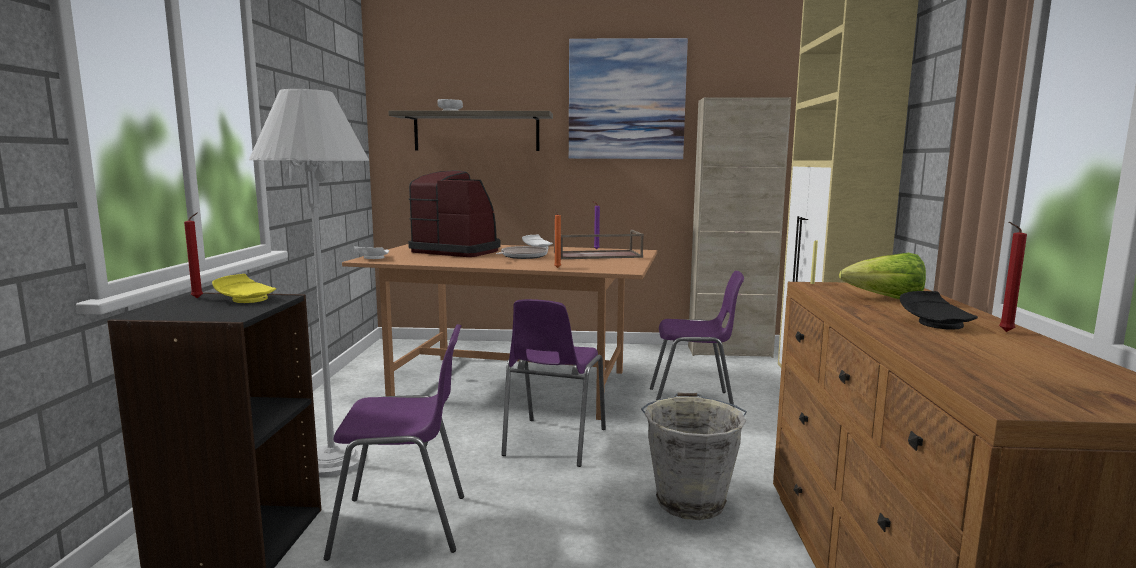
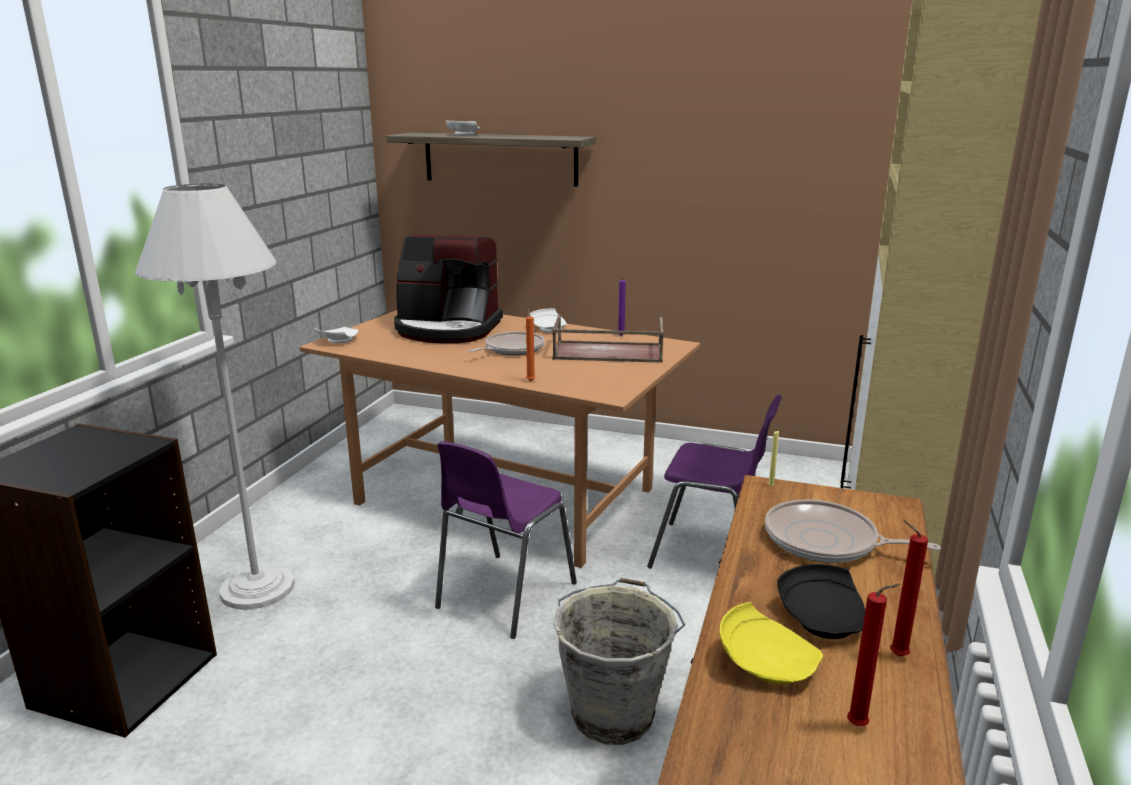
camera: 15 degrees right, 10 degrees up
red candle [184,213,203,298] -> red candle moved to [847,583,900,726]
yellow plate [212,274,276,303] -> yellow plate moved to [719,602,823,684]
purple chair [324,324,464,561] -> none
coffee machine [408,171,501,257] -> coffee machine turned 150 degrees clockwise [394,234,503,344]
picture [569,38,688,159] -> none
beige cabinet [688,97,791,358] -> none
lettuce [839,253,926,299] -> frying pan [765,499,941,563]

